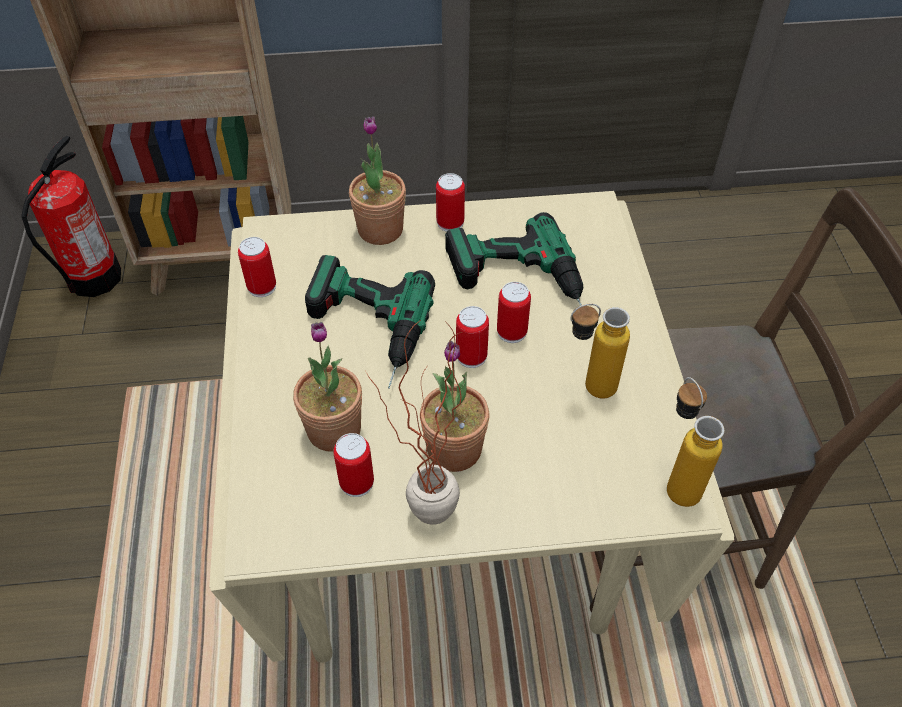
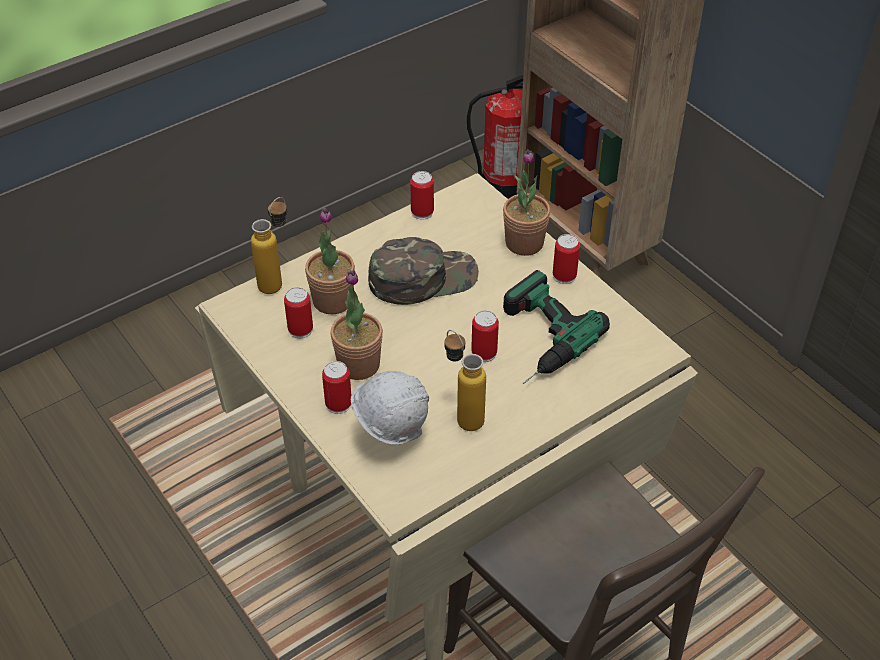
camera: 60 degrees right, 5 degrees down
power drill [305,255,435,389] -> green cap [368,237,479,305]
potted plant [366,320,462,525] -> none
can [456,306,489,368] -> can moved to [322,361,351,414]
bottle [667,377,725,507] -> bottle moved to [251,197,287,294]
none -> white hard hat [351,371,429,446]

